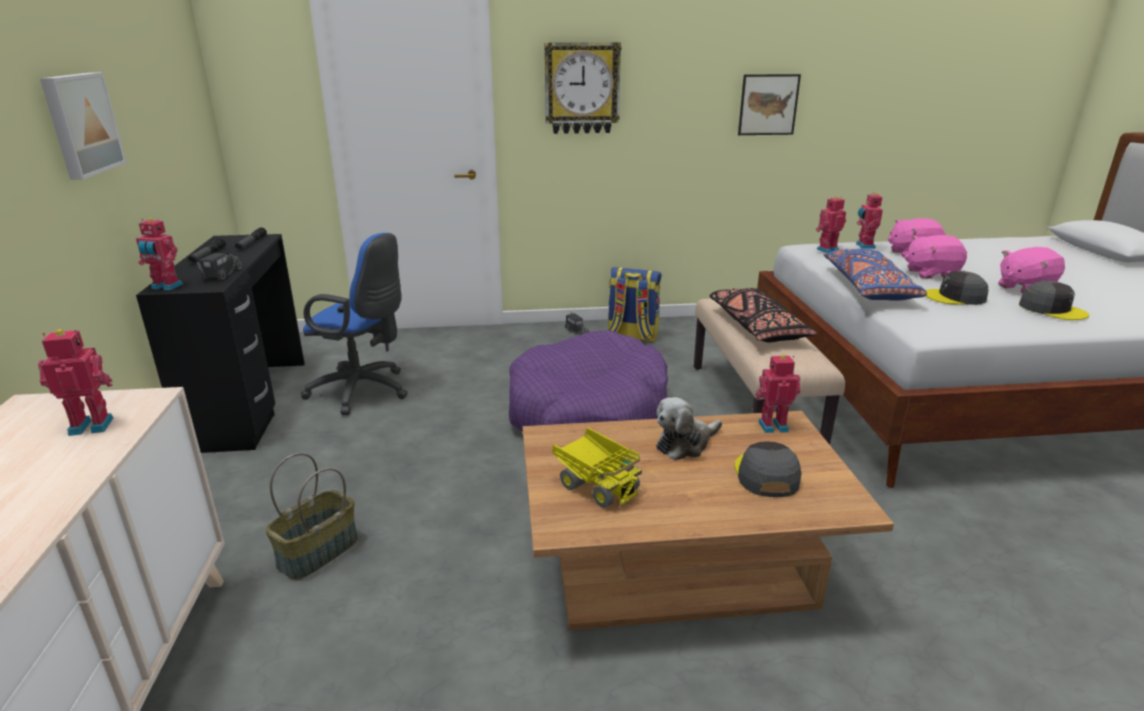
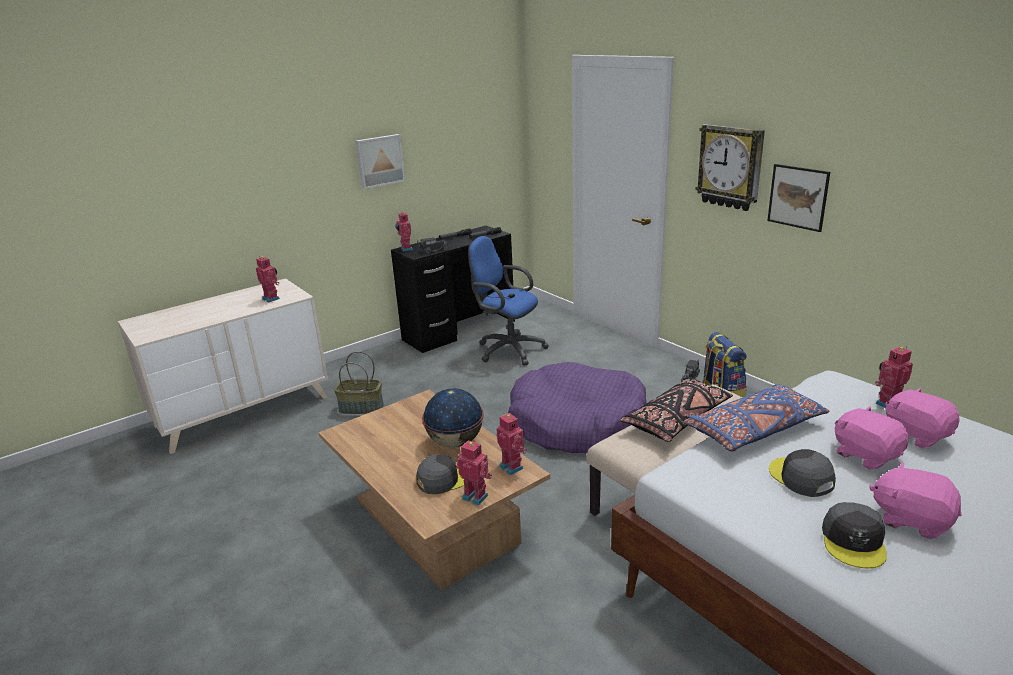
camera: 60 degrees right, 0 degrees up
blue office chair [301,233,408,415] -> blue office chair turned 135 degrees clockwise [468,236,549,366]
toy truck [552,428,642,508] -> none
plush toy [656,397,722,460] -> globe [422,388,484,448]
picture [738,74,801,135] -> picture moved to [767,164,830,232]
toy robot [816,196,846,253] -> toy robot moved to [456,440,492,505]

